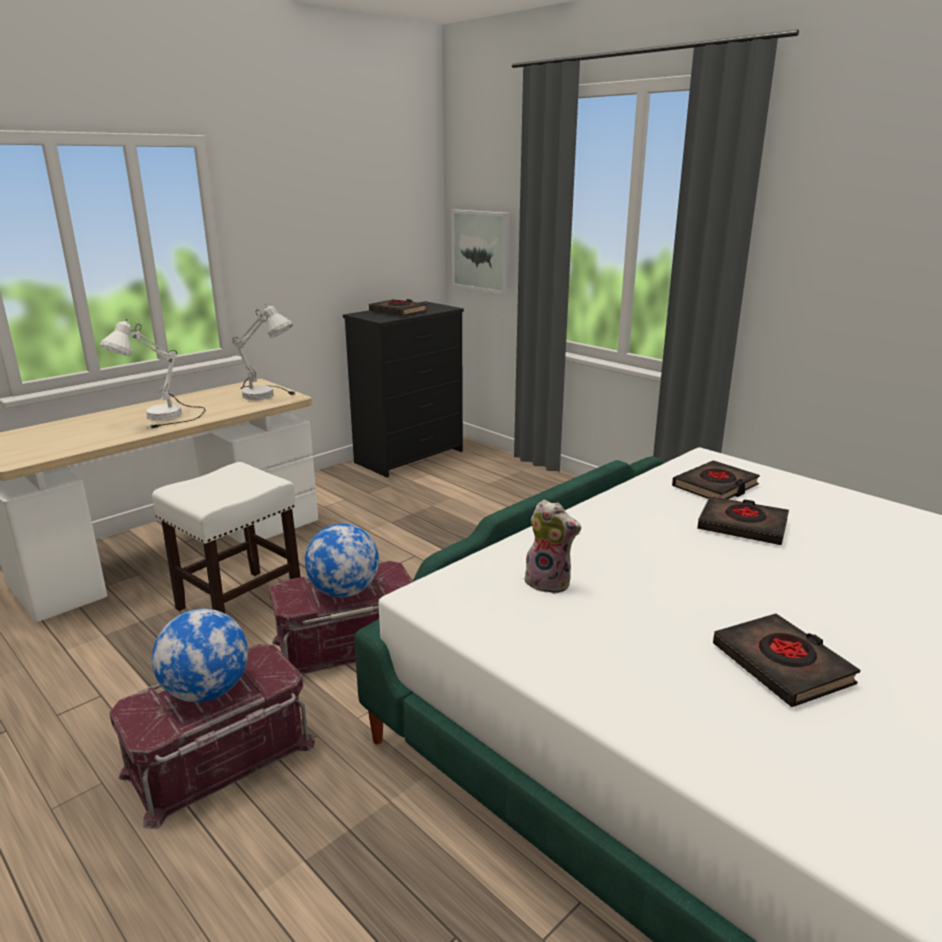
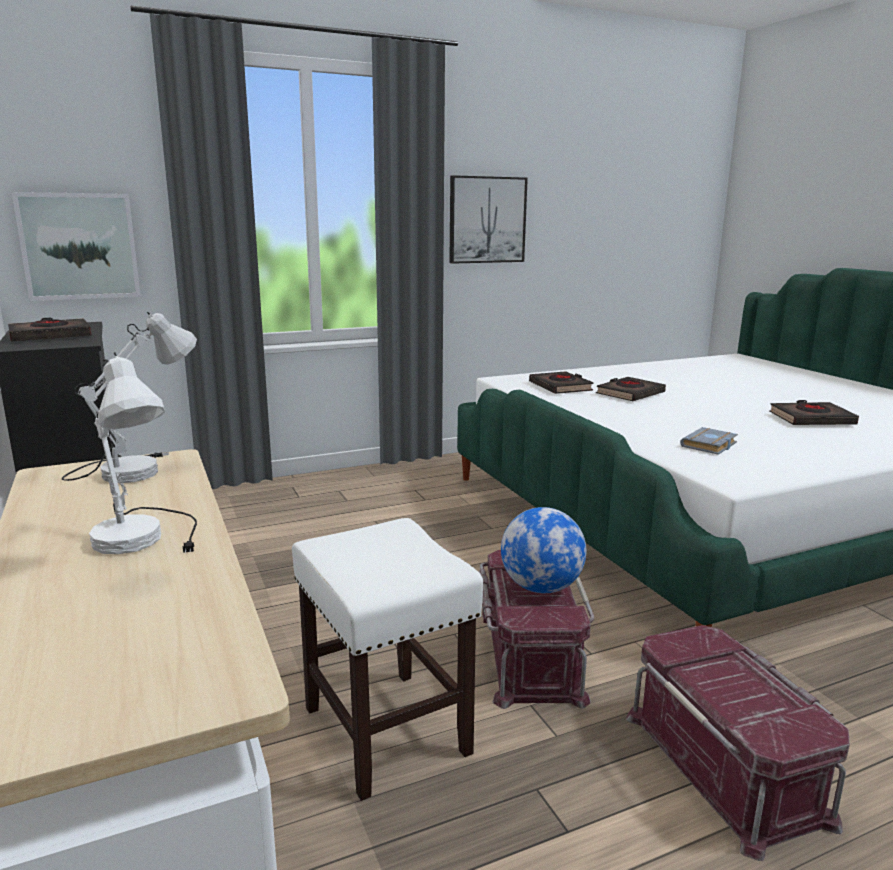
camera: 70 degrees left, 5 degrees down
globe [152,609,248,702] -> none
plush toy [522,500,581,594] -> grey book [680,427,738,455]
none -> picture [449,175,528,264]

